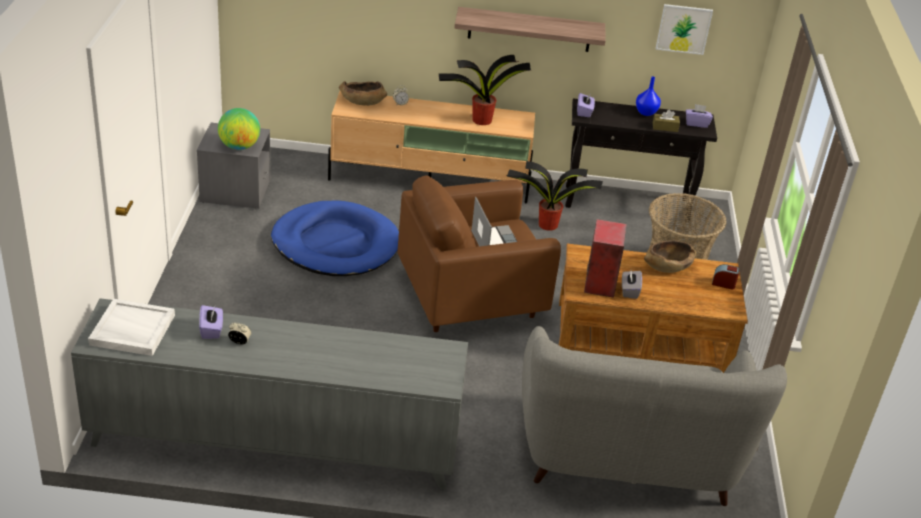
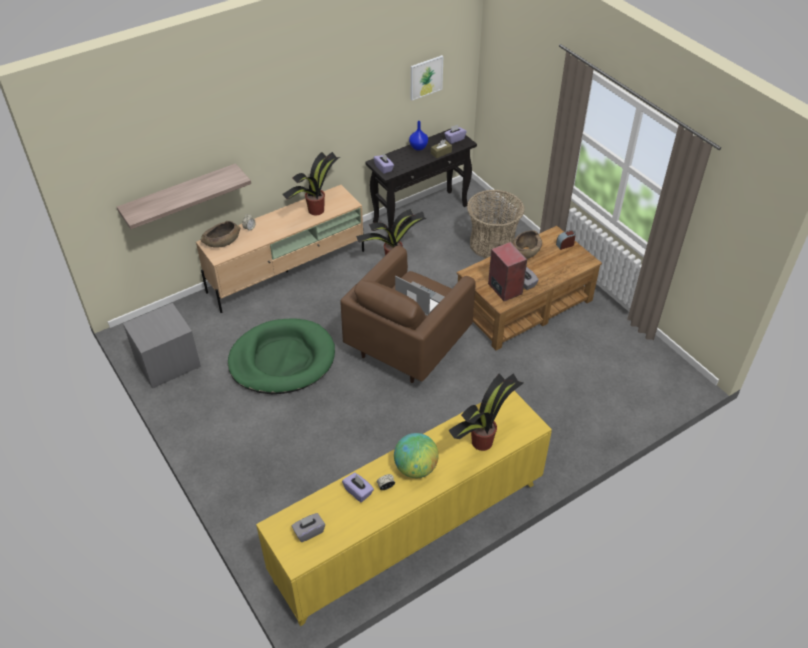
camera: 35 degrees left, 10 degrees up
grey cabinet [71,298,468,489] -> yellow cabinet [256,391,552,626]
white tray [88,299,175,356] -> grey tissue box [292,513,325,542]
globe [218,108,260,150] -> globe moved to [394,433,439,478]
blue dog bed [271,201,399,276] -> green dog bed [228,318,335,394]
shelf [454,7,606,52] -> shelf moved to [117,163,251,229]
grey sofa [522,326,787,506] -> none
none -> potted plant [448,373,524,451]

